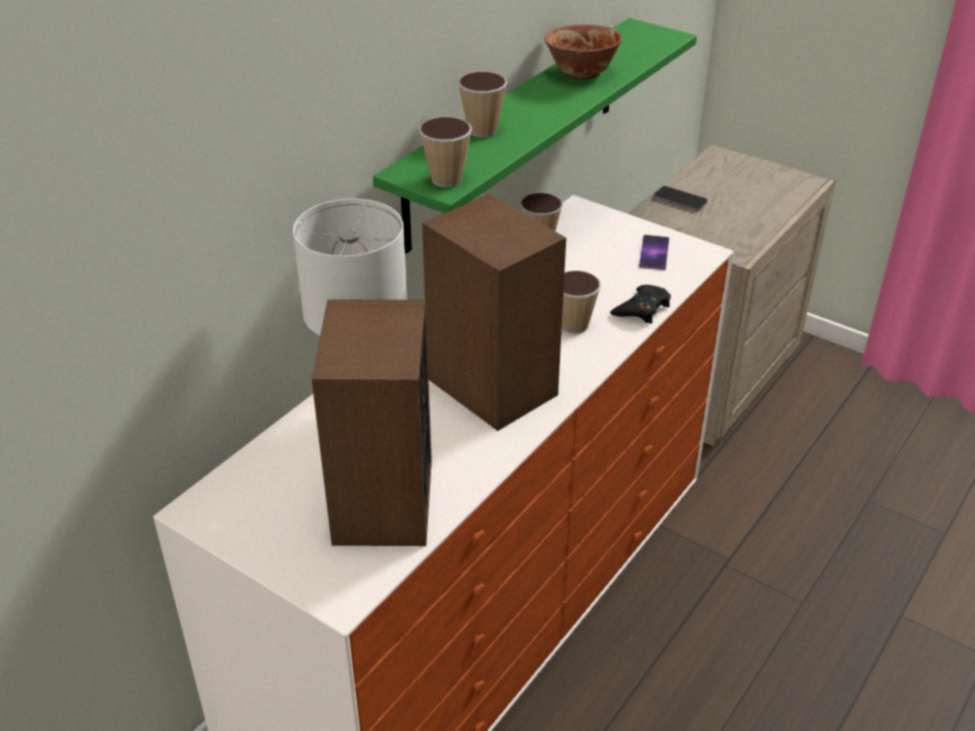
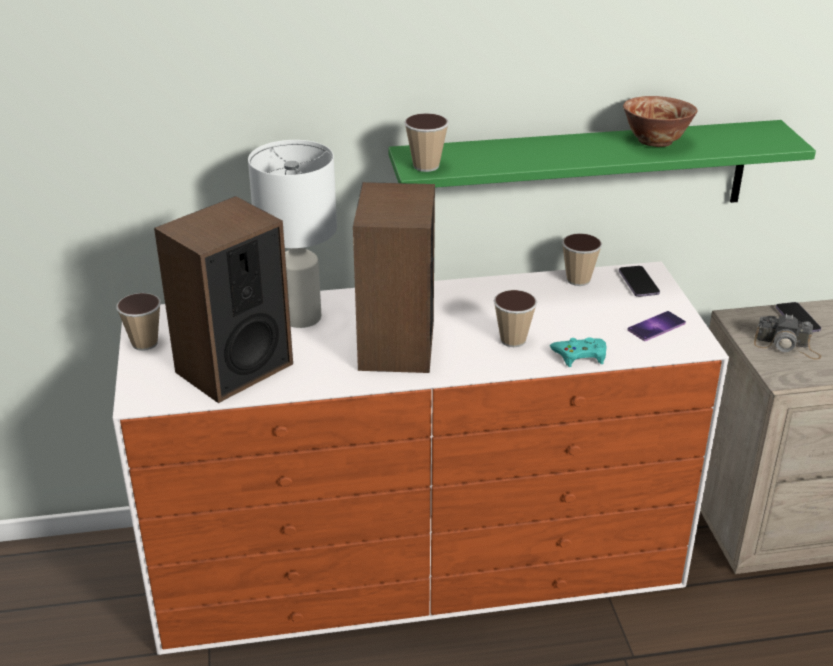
camera: 45 degrees right, 5 degrees down
cup [458,71,507,138] -> cup moved to [116,293,161,351]
black game controller [610,285,671,324] -> turquoise game controller [550,337,606,367]
none -> phone [619,266,660,297]
none -> camera [754,314,821,360]

